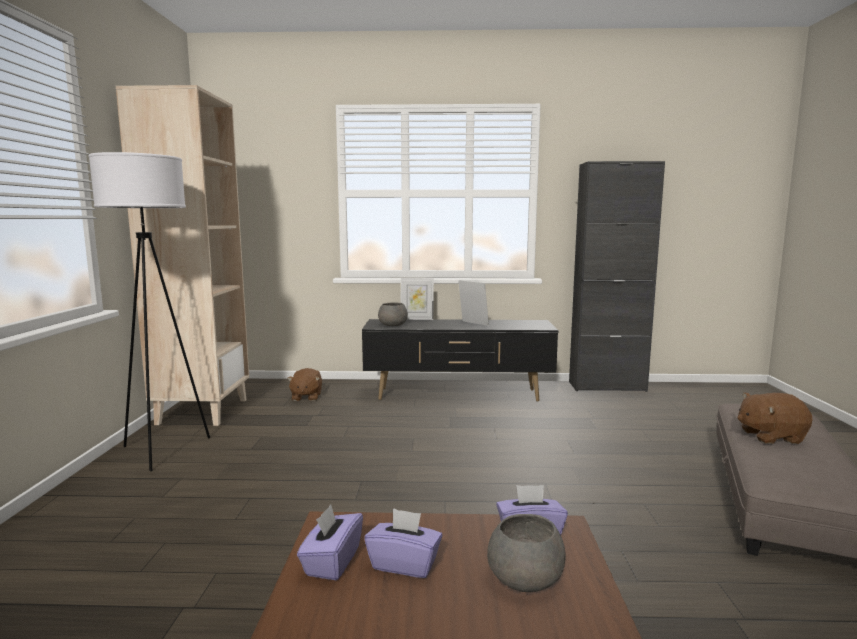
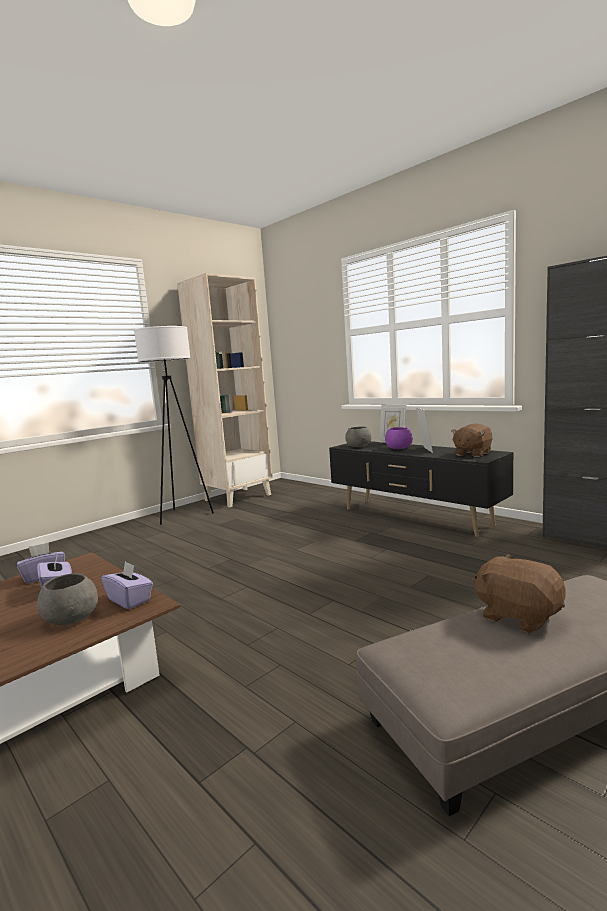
camera: 45 degrees right, 0 degrees up
brown plush toy [287,368,322,401] -> brown plush toy moved to [451,423,493,457]
none -> purple bowl [385,427,413,449]

